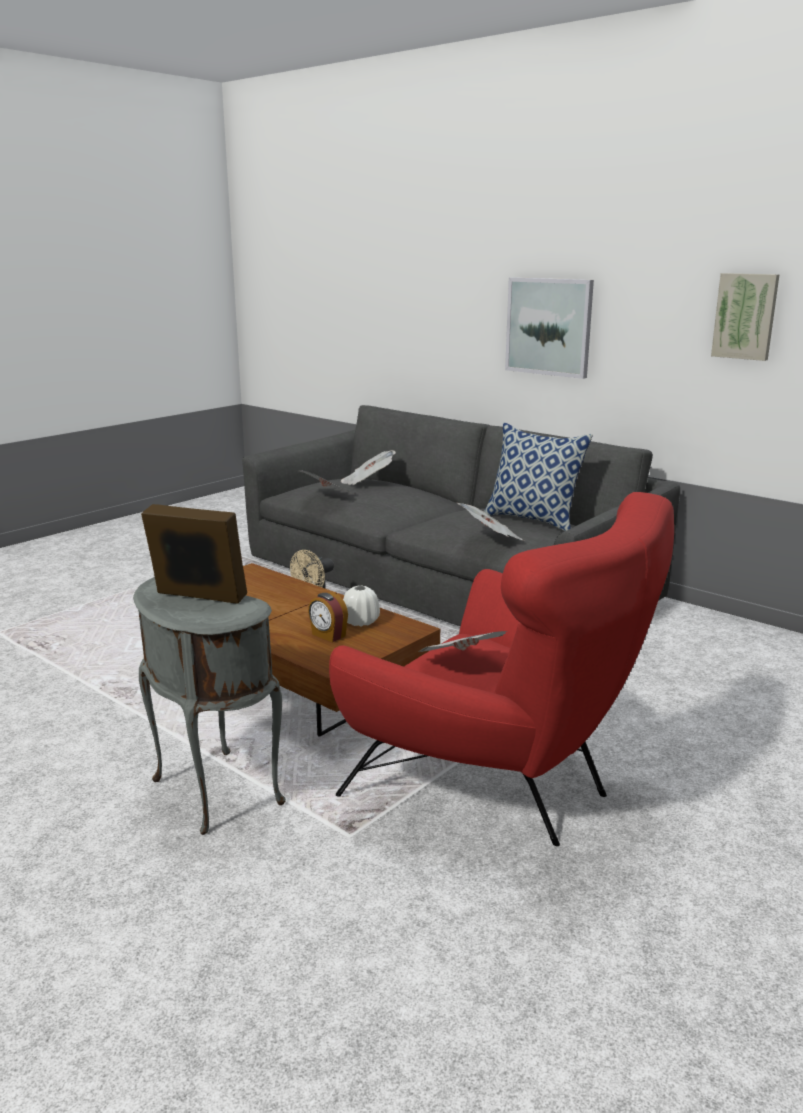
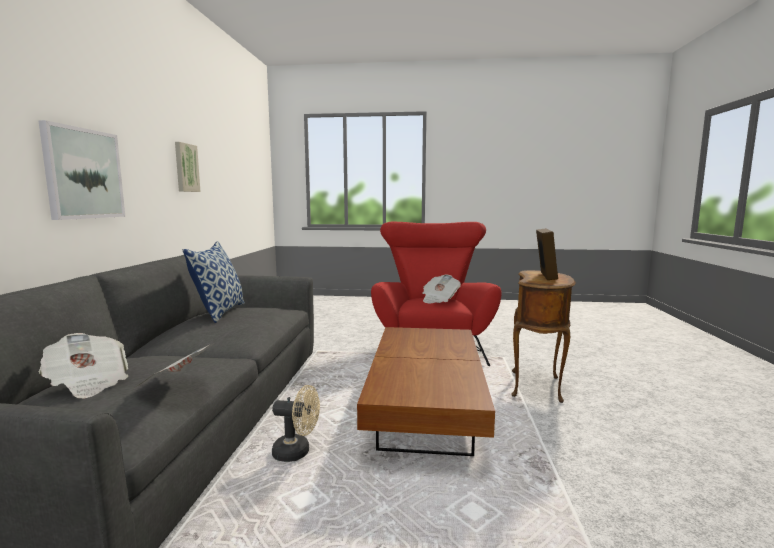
camera: 125 degrees left, 10 degrees down
grey side table [133,577,286,835] -> brown side table [511,270,576,403]
picture frame [141,504,247,604] -> picture frame turned 150 degrees counterclockwise [536,228,558,280]
alarm clock [308,592,348,642] -> none
white vase [343,585,380,627] -> none
newspaper [458,503,523,540] -> none

